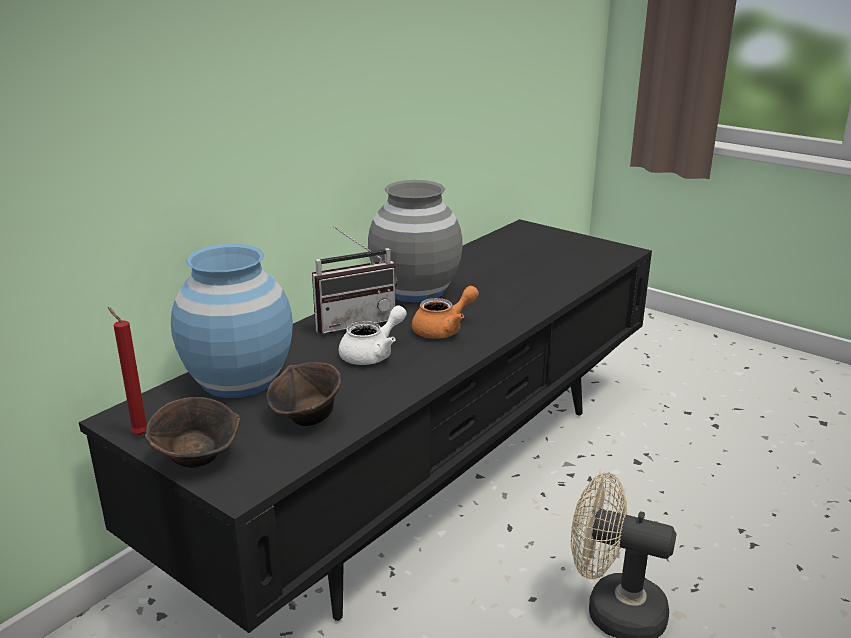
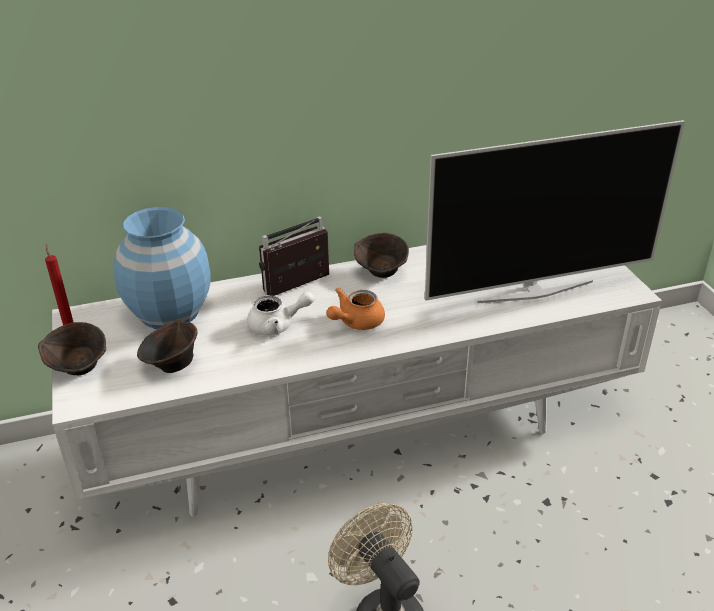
camera: 35 degrees right, 10 degrees up
black tv stand [79,219,652,633] -> white tv stand [52,245,662,517]
radio [312,226,398,334] -> radio turned 135 degrees clockwise [259,216,329,296]
grey vase [368,180,463,302] -> brown bowl [354,233,409,278]
orange teapot [412,286,479,339] -> orange teapot turned 135 degrees clockwise [326,288,385,330]
none -> television [425,120,685,303]

